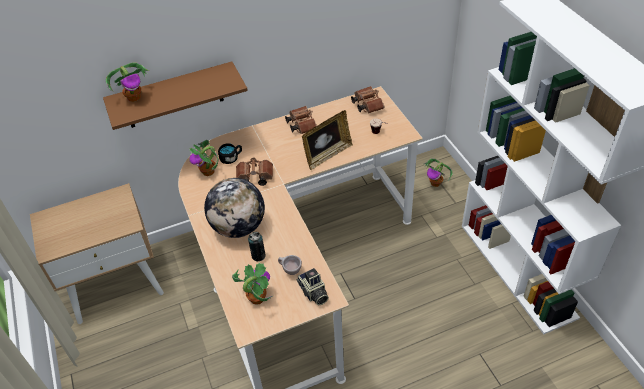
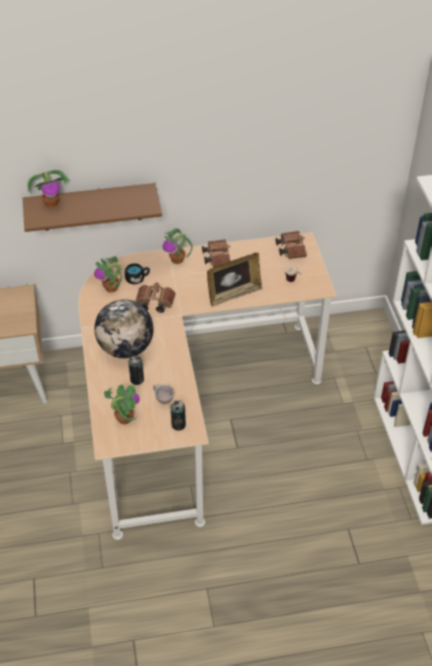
camera: 10 degrees right, 0 degrees up
camera [296,268,329,305] -> can [171,400,186,431]
potted plant [424,158,453,187] -> potted plant moved to [163,228,193,264]

